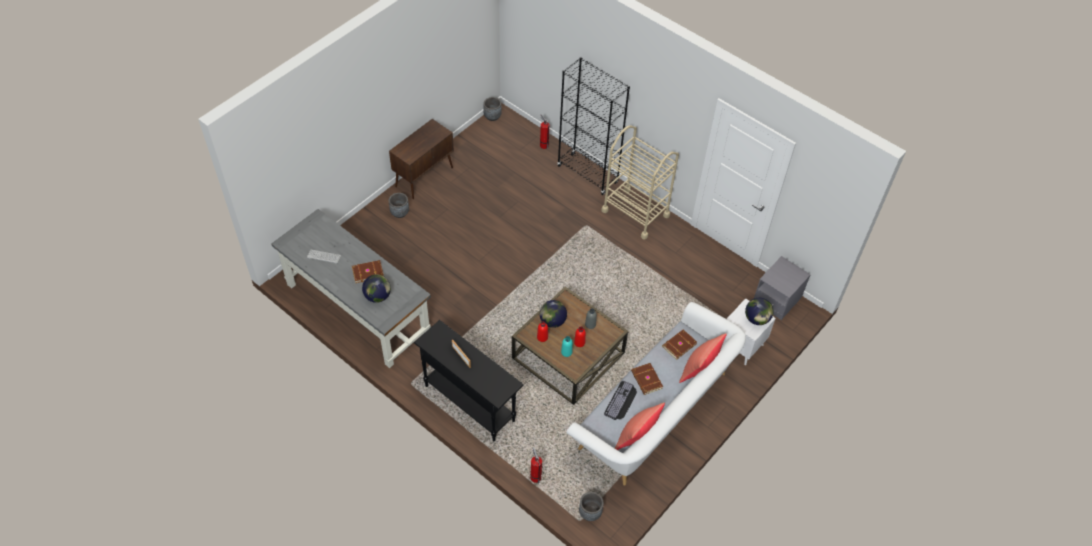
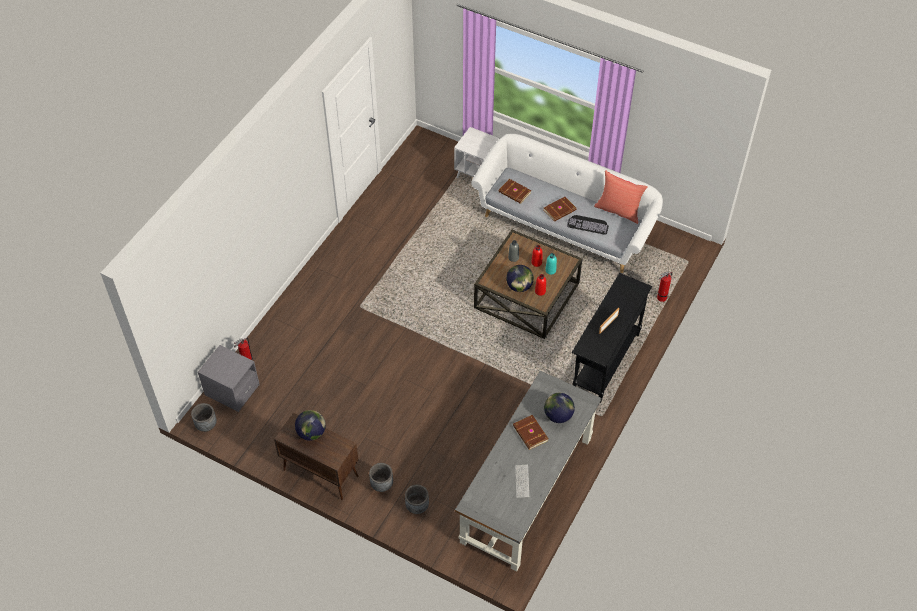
camera: 100 degrees left, 0 degrees up
black bookcase [557,57,630,195] -> none
grey planter [579,492,604,521] -> grey planter moved to [405,485,429,514]
beige cart [601,125,679,240] -> none
red pillow [679,333,727,383] -> none
globe [745,298,774,325] -> globe moved to [295,410,326,441]
grey nightstand [754,256,811,320] -> grey nightstand moved to [198,345,260,412]

